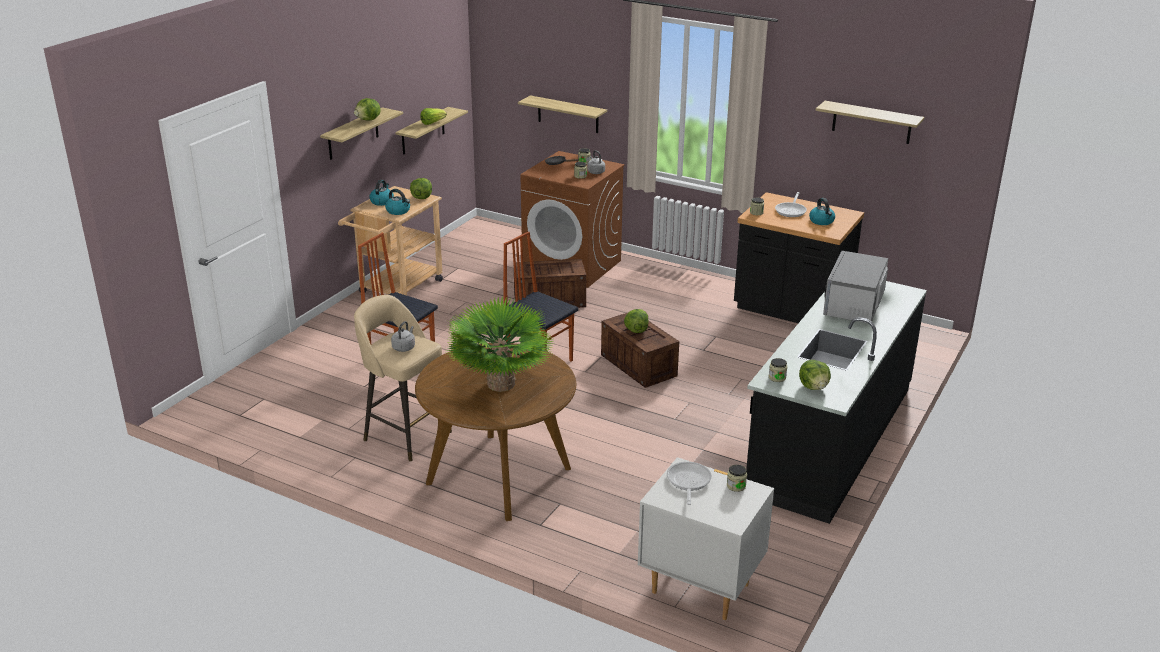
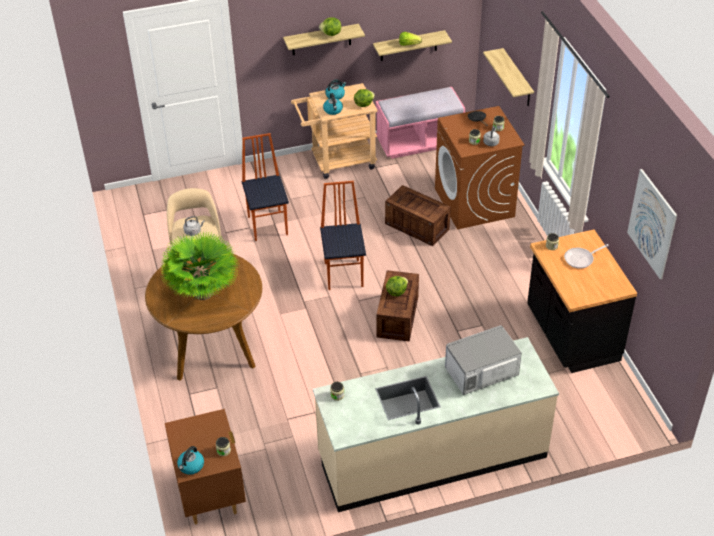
camera: 45 degrees right, 15 degrees up
white nightstand [638,457,774,620] -> brown nightstand [165,409,246,524]
frying pan [667,462,712,505] -> none
black counter [746,281,927,524] -> beige counter [313,337,559,512]
lettuce [799,360,831,390] -> none
kettle [809,198,835,225] -> kettle moved to [177,446,204,475]
shelf [816,101,924,144] -> picture [627,169,677,279]
none -> pink bench [376,87,465,159]

